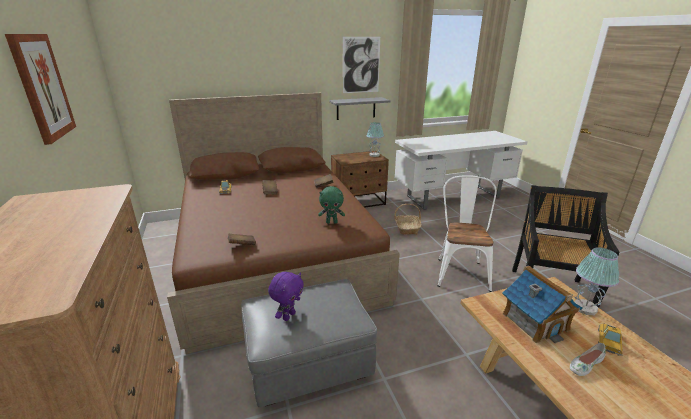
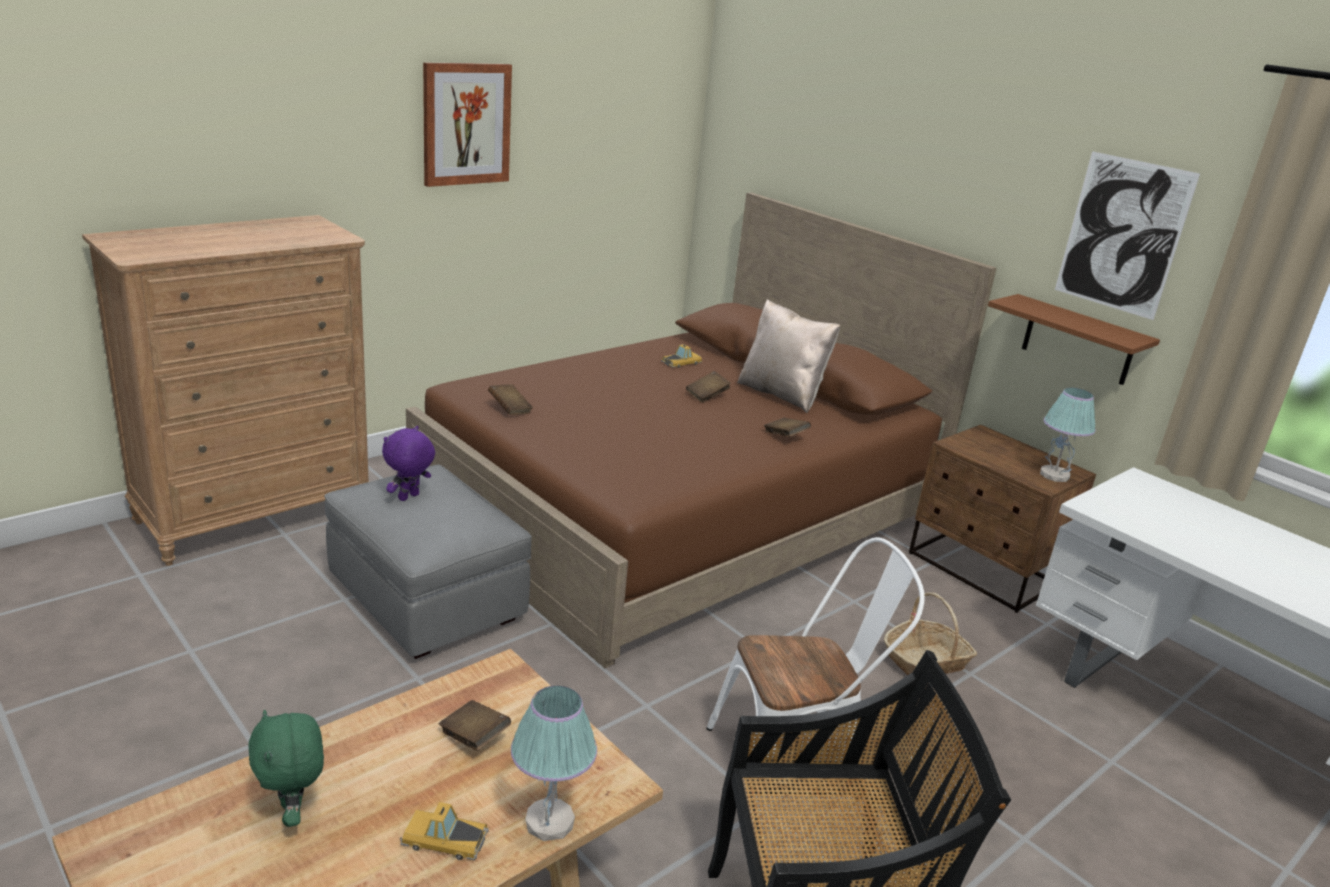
camera: 65 degrees right, 0 degrees up
purple plush toy [268,272,304,321] -> purple plush toy turned 120 degrees clockwise [382,426,435,501]
green plush toy [318,186,345,224] -> green plush toy moved to [248,710,324,827]
grey shelf [329,97,390,120] -> brown shelf [988,294,1160,385]
toy house [502,266,582,343] -> brown book [439,700,511,751]
white shoe [570,343,606,376] -> none
none -> beige pillow [737,299,841,413]

